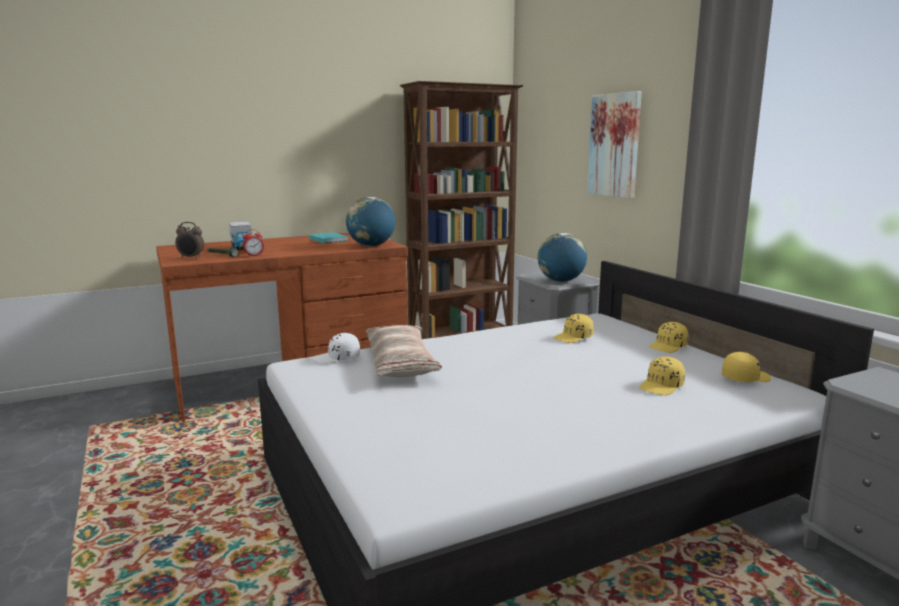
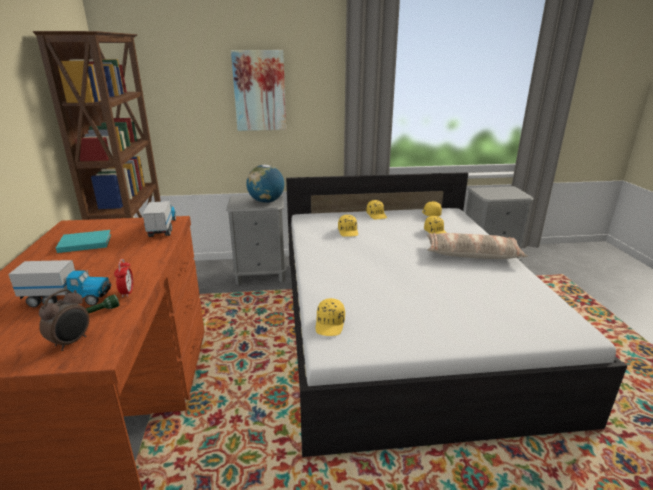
camera: 70 degrees left, 10 degrees up
white cap [313,333,360,364] -> yellow cap [315,298,345,336]
globe [346,197,395,246] -> toy truck [143,201,176,237]
pillow [366,325,442,377] -> pillow moved to [427,233,528,259]

